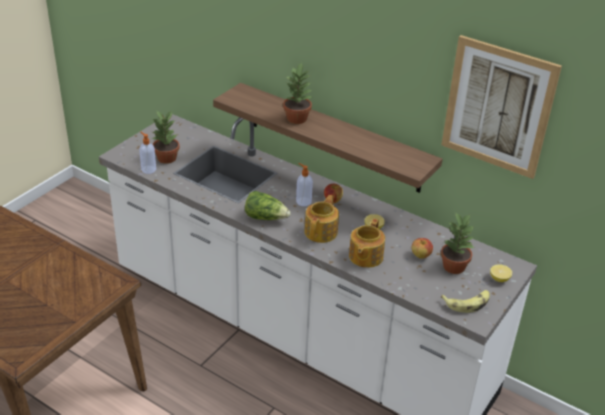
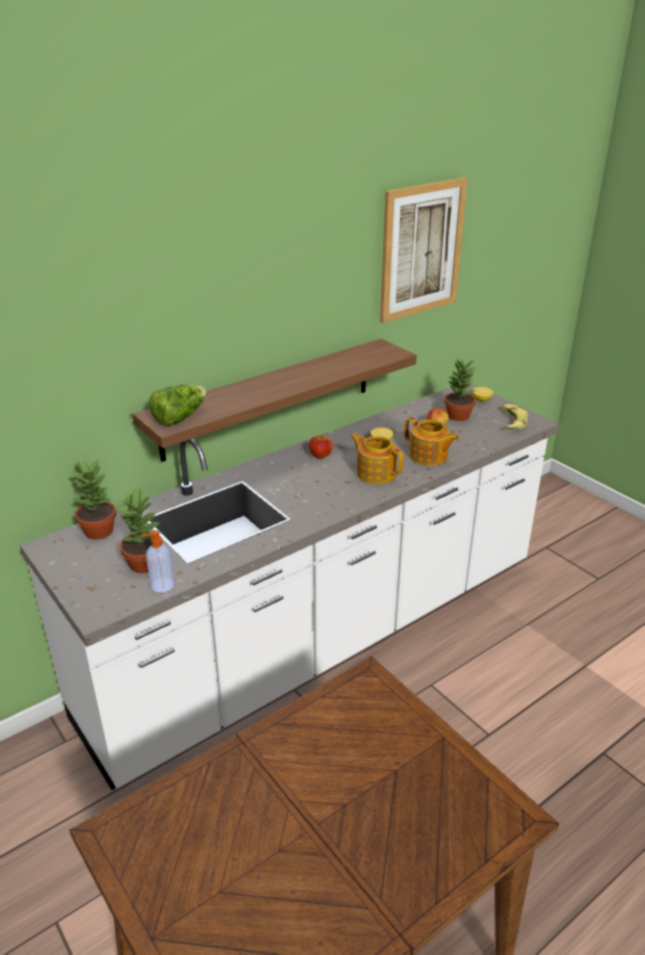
camera: 70 degrees left, 5 degrees down
lettuce [245,191,291,220] -> lettuce moved to [149,384,207,426]
potted plant [283,63,312,124] -> potted plant moved to [69,459,116,540]
soap dispenser [296,163,313,206] -> none

